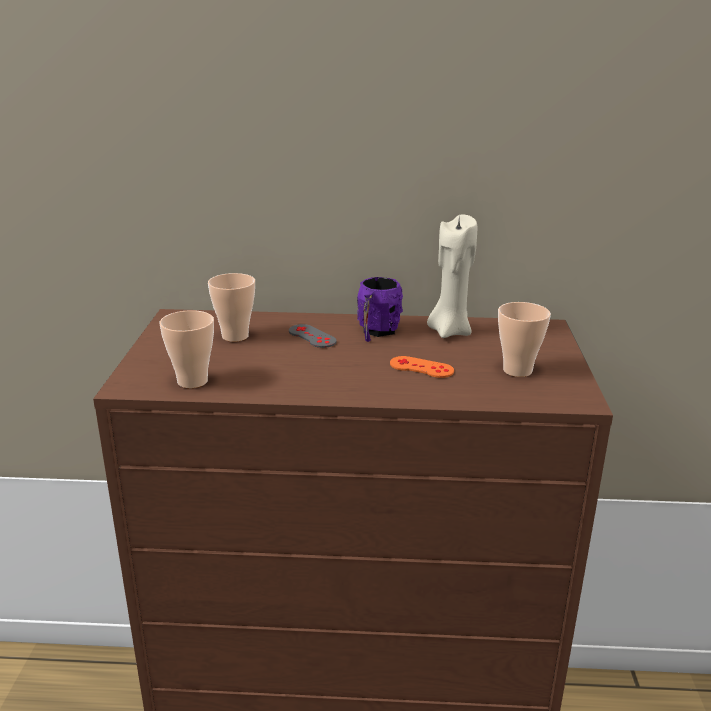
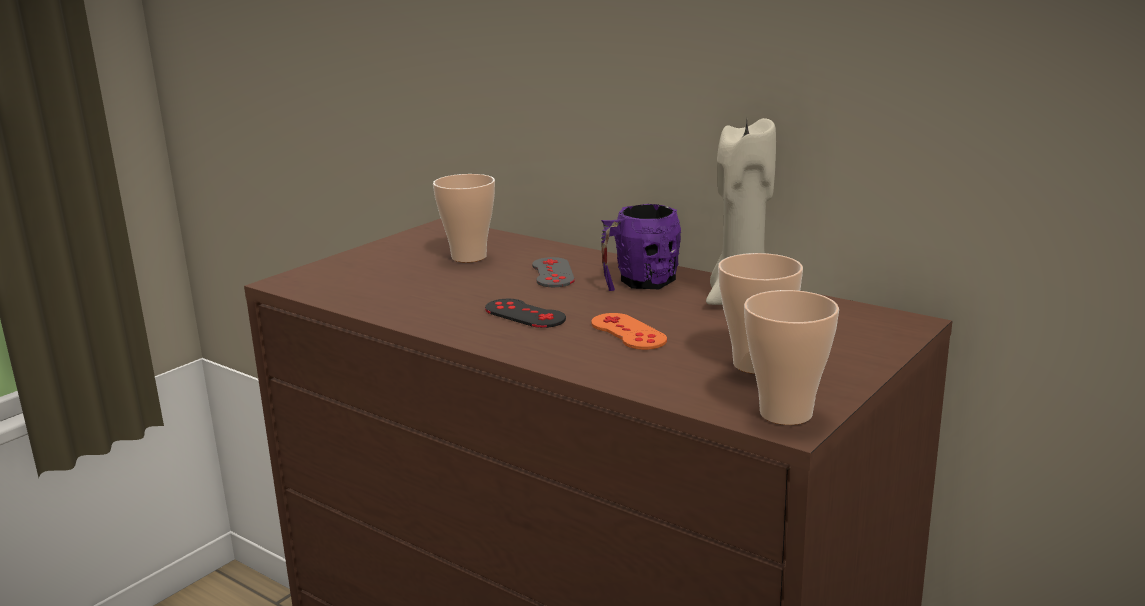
camera: 35 degrees right, 5 degrees down
cup [160,310,214,388] -> cup moved to [744,290,839,425]
none -> black game controller [485,299,566,328]

